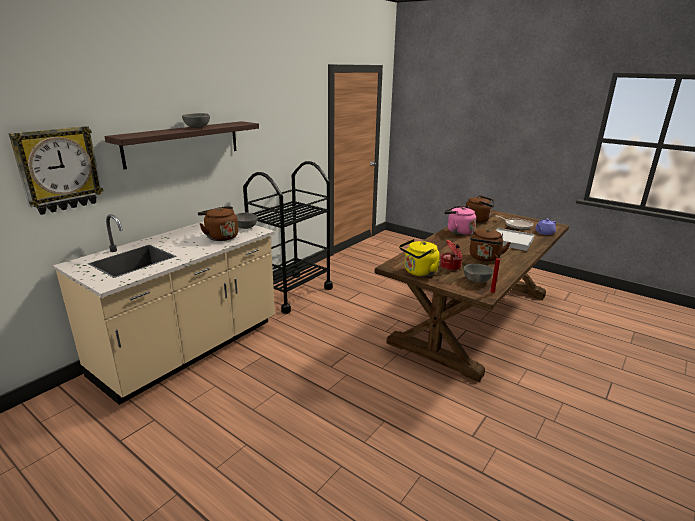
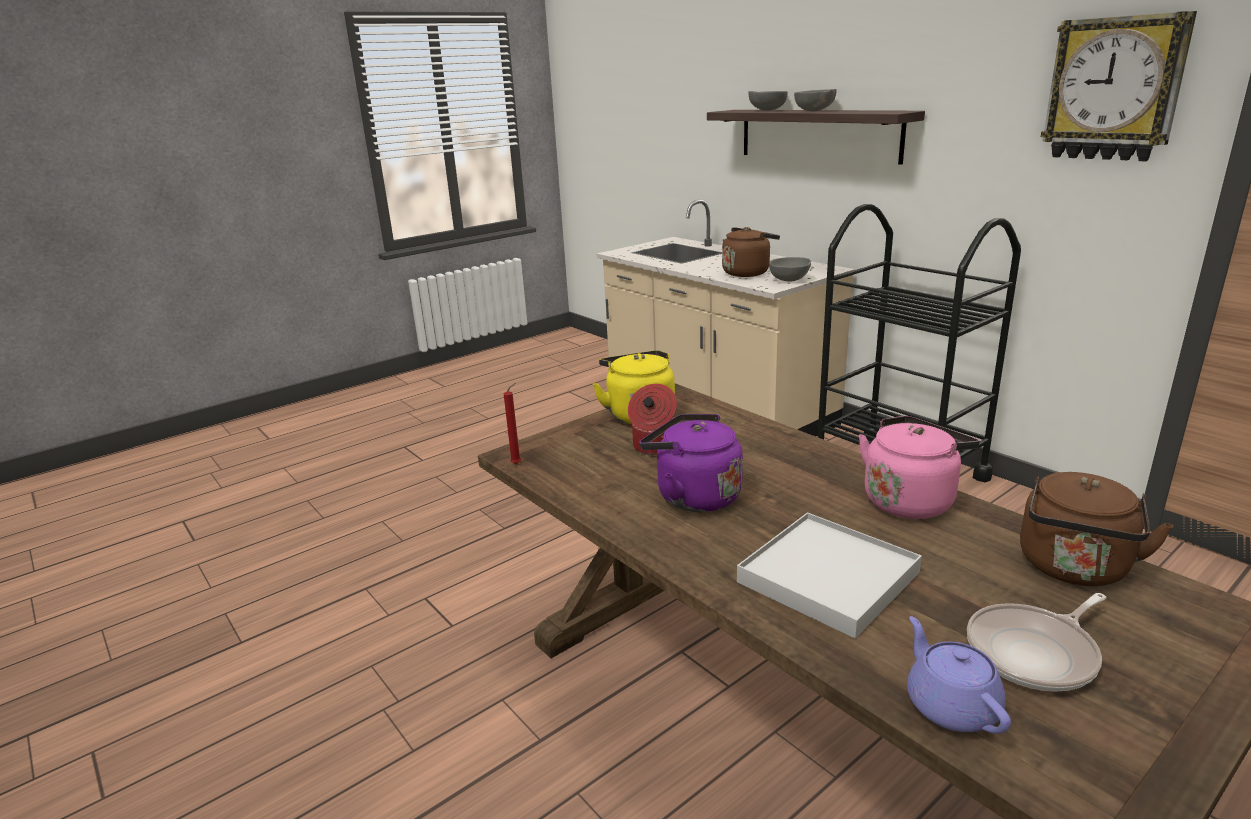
camera: 105 degrees right, 0 degrees up
wall clock [9,126,103,215] -> wall clock moved to [1041,11,1197,161]
grey bowl [463,264,493,283] -> grey bowl moved to [749,91,788,111]
brown kettle [470,229,511,261] -> purple kettle [640,414,743,512]

